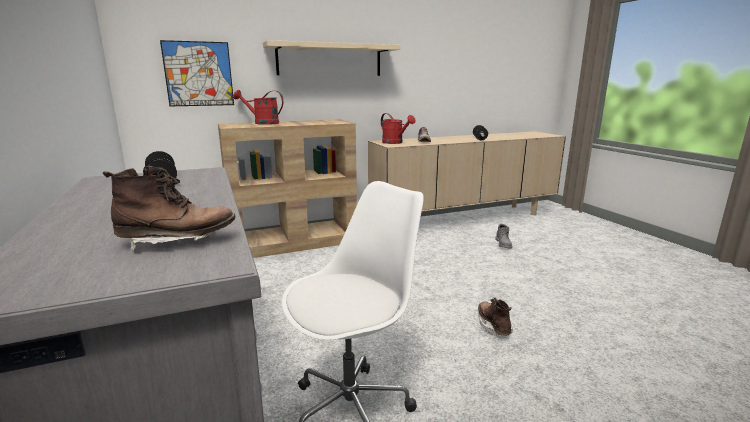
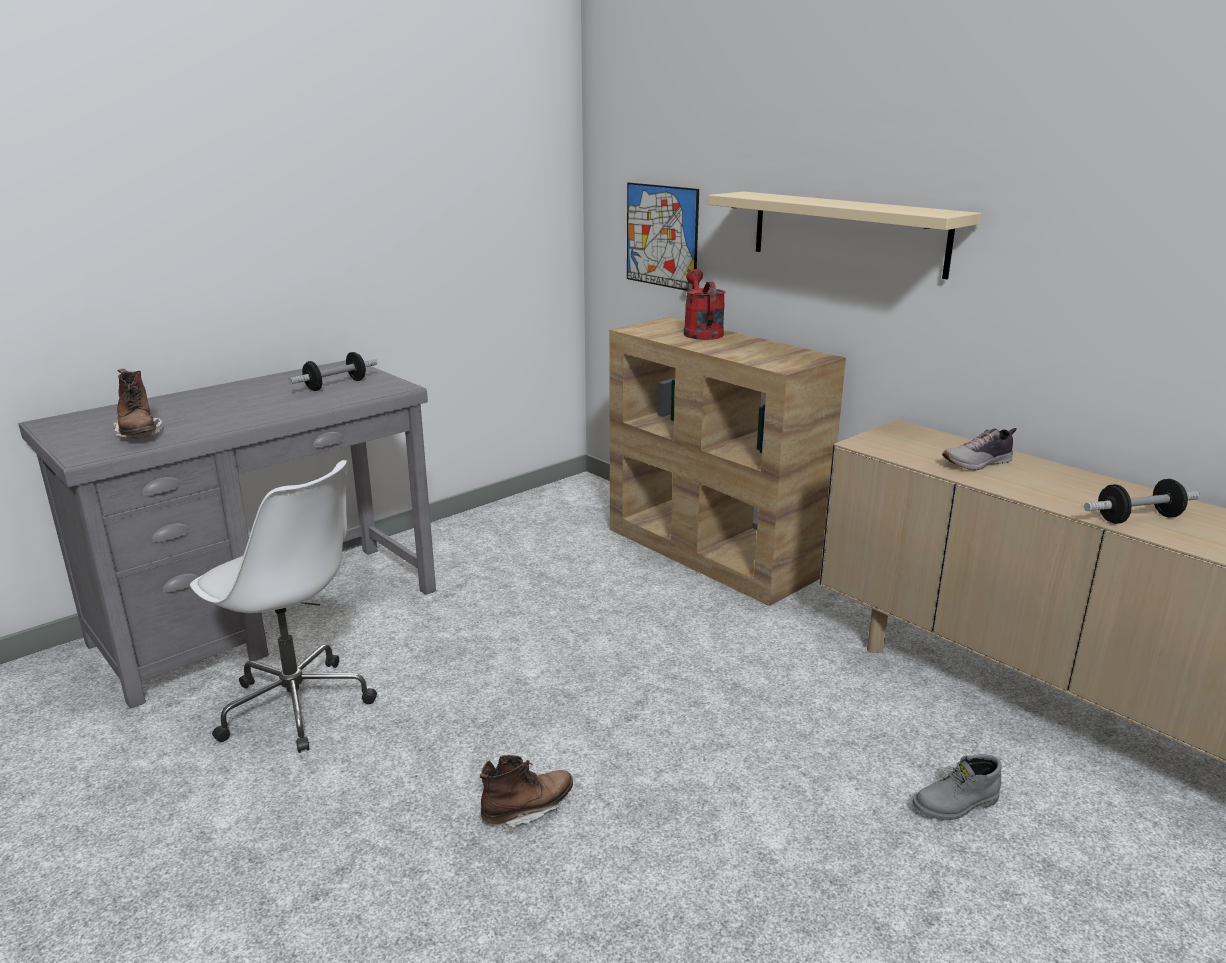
camera: 70 degrees right, 5 degrees up
red watering can [381,113,415,144] -> none

